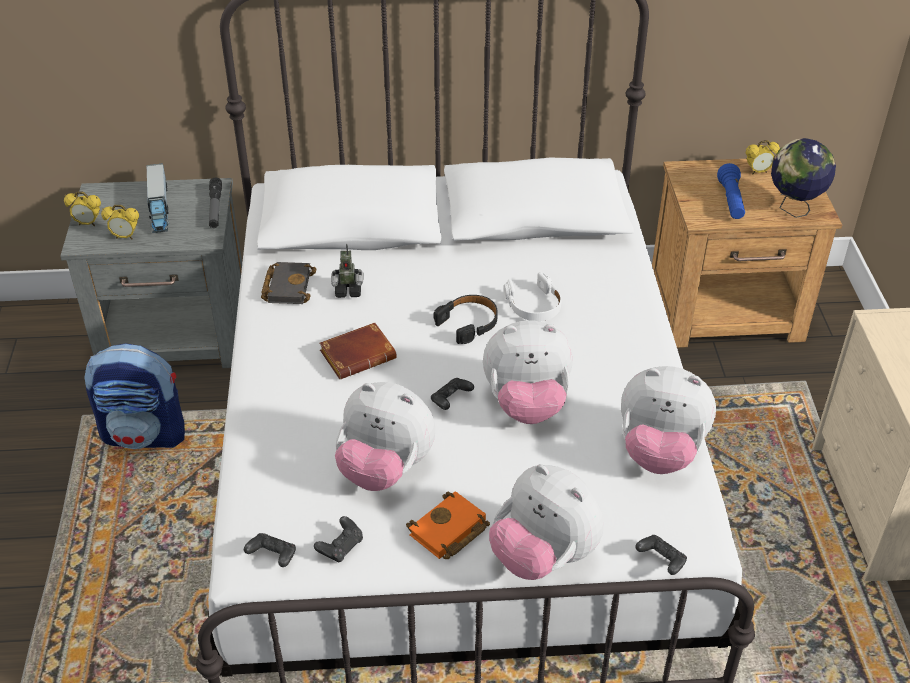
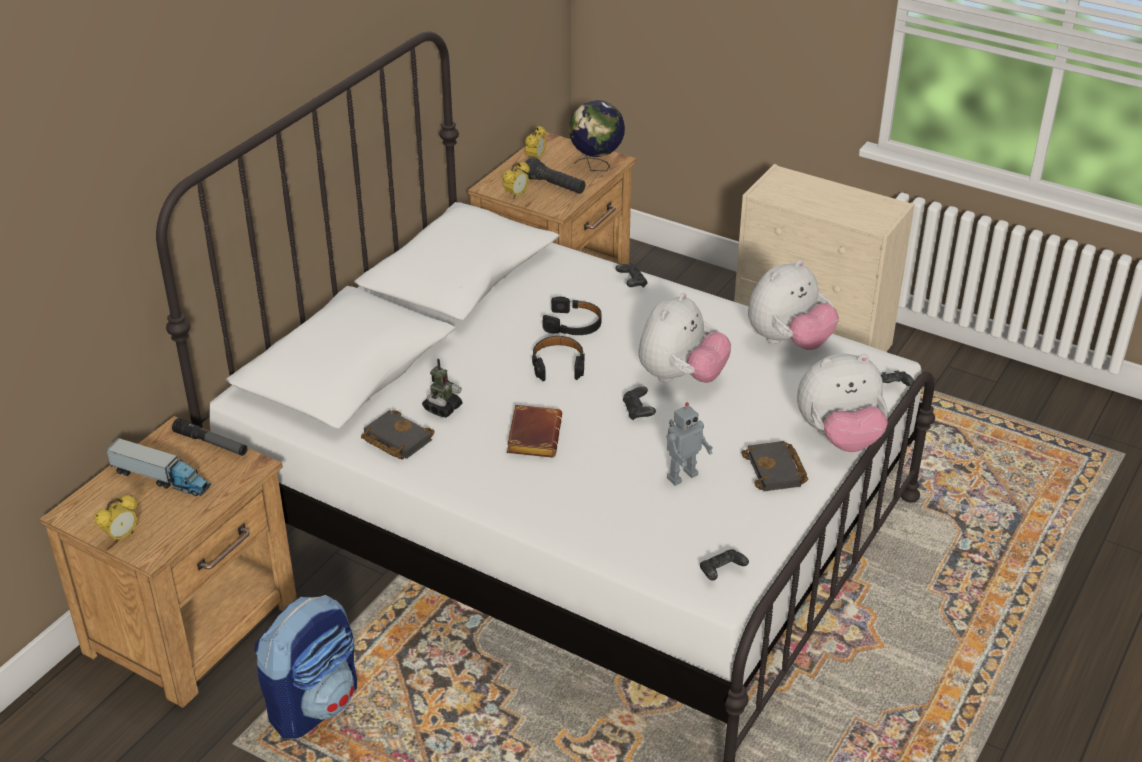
camera: 55 degrees left, 5 degrees down
grey nightstand [60,178,242,368] -> brown nightstand [40,416,297,708]
alarm clock [101,205,139,240] -> alarm clock moved to [502,162,530,199]
black game controller [314,516,363,563] -> black game controller moved to [616,264,648,288]
plush toy [335,382,435,491] -> toy robot [666,402,713,486]
orange book [406,491,490,559] -> black book [741,441,808,491]
white headphones [503,272,562,321] -> black headphones [542,297,602,335]
blue flashlight [717,163,745,219] -> black flashlight [523,158,585,194]

